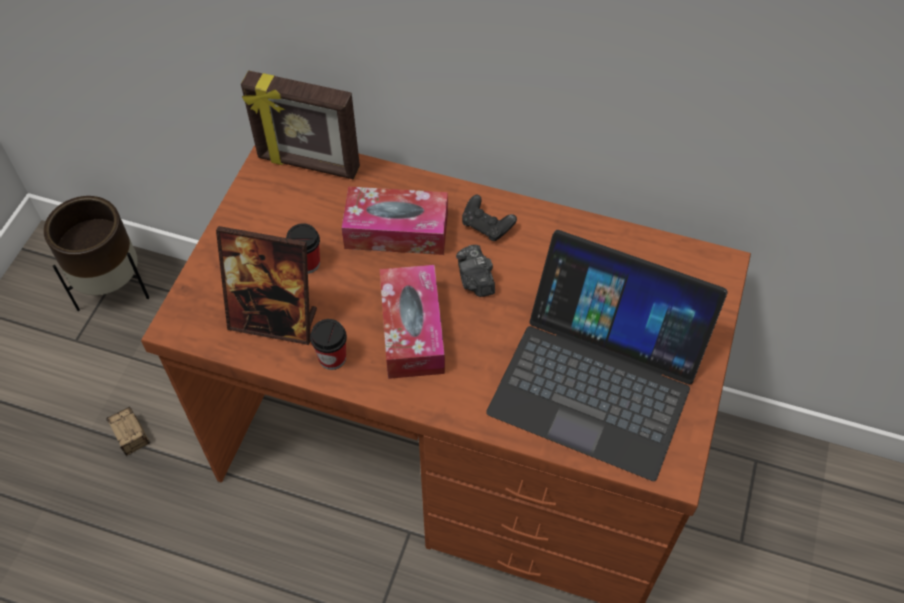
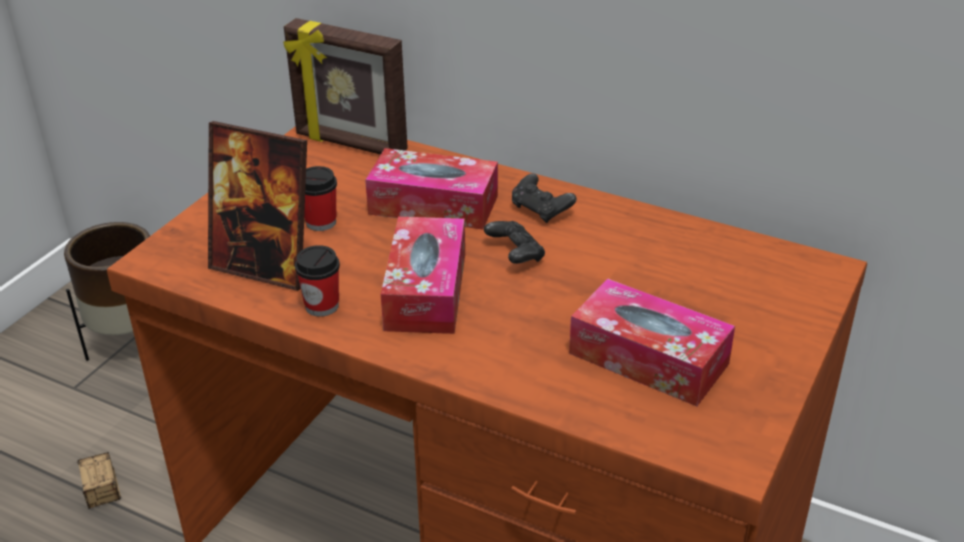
camera: 10 degrees right, 20 degrees down
camera [456,245,495,297] -> black game controller [484,221,545,264]
laptop [486,230,728,481] -> tissue box [569,278,735,406]

